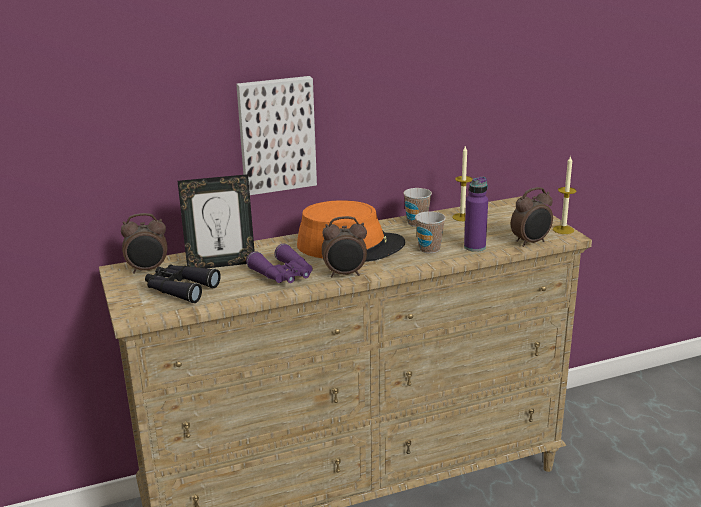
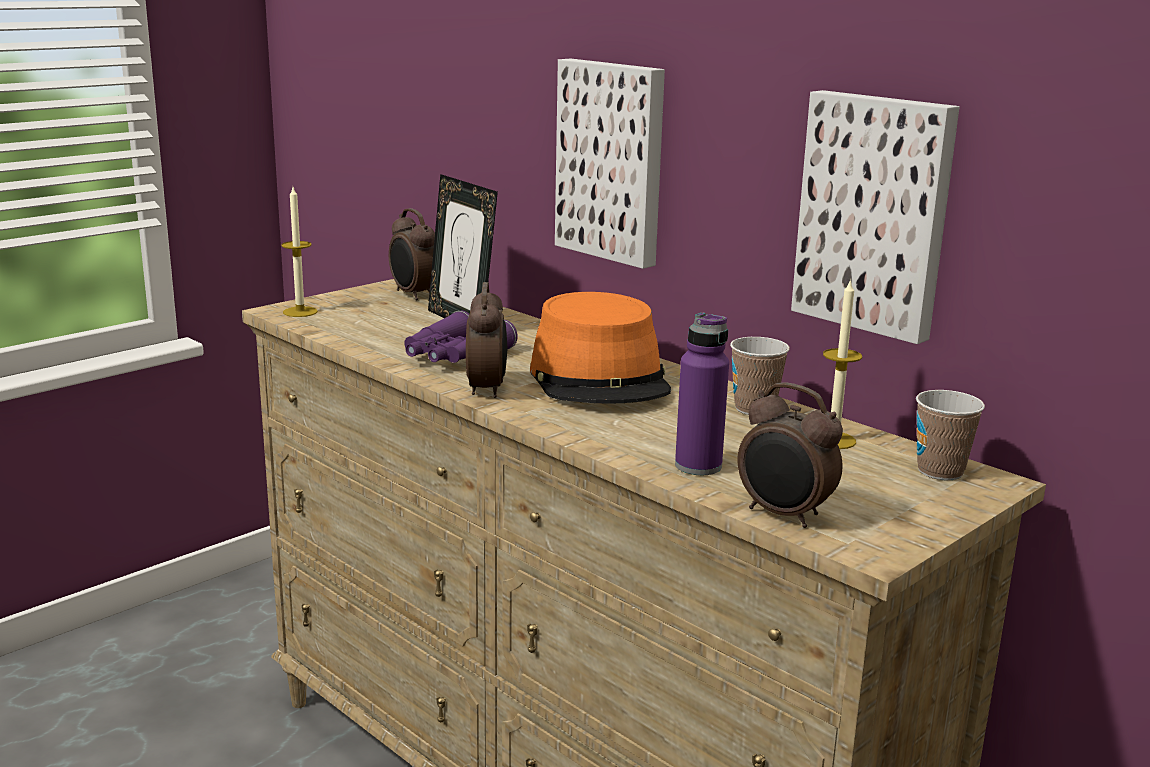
camera: 65 degrees right, 5 degrees down
black binoculars [145,264,221,303] -> none
alarm clock [322,216,367,277] -> alarm clock turned 150 degrees counterclockwise [466,282,508,398]
cup [415,211,446,254] -> cup moved to [916,390,985,480]
candle [553,155,577,234] -> candle moved to [281,187,318,317]
none -> picture [791,90,960,344]

